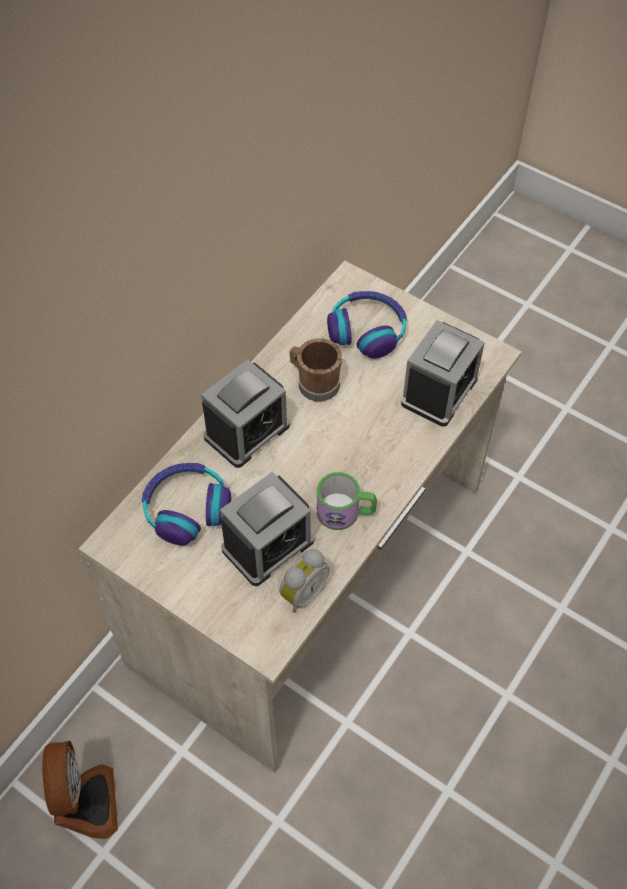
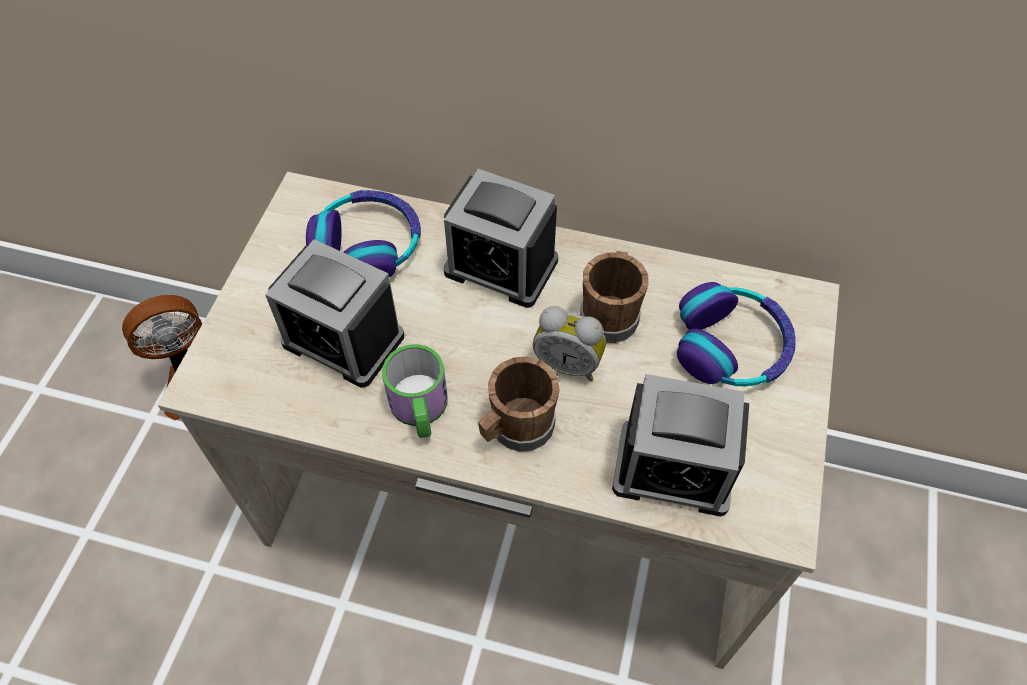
camera: 70 degrees right, 0 degrees up
alarm clock [279,549,330,613] -> alarm clock moved to [533,306,606,381]
none -> brown mug [478,356,560,452]

